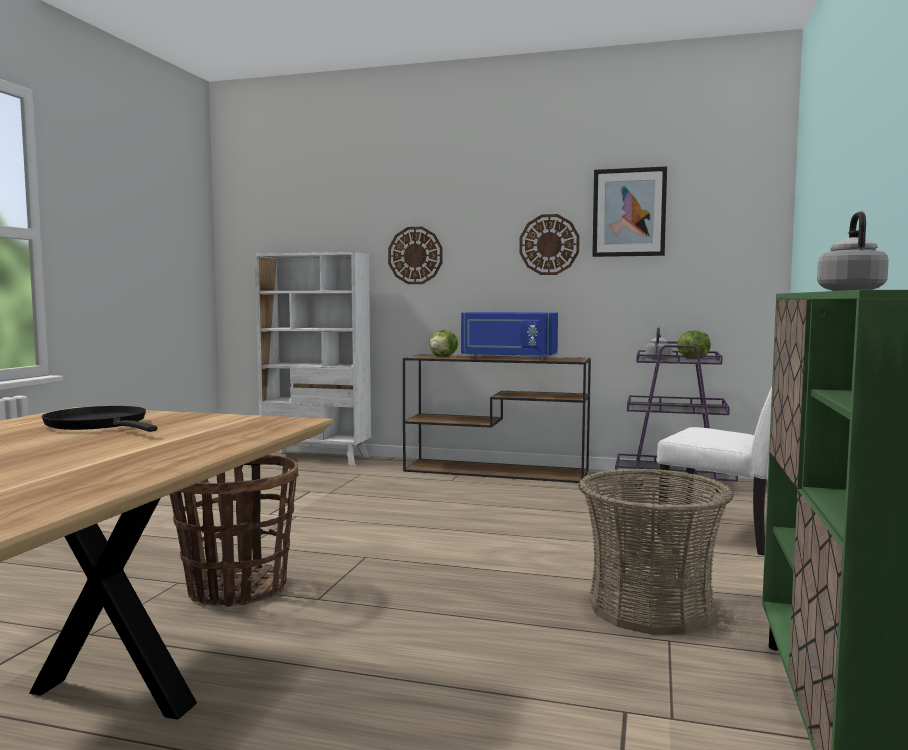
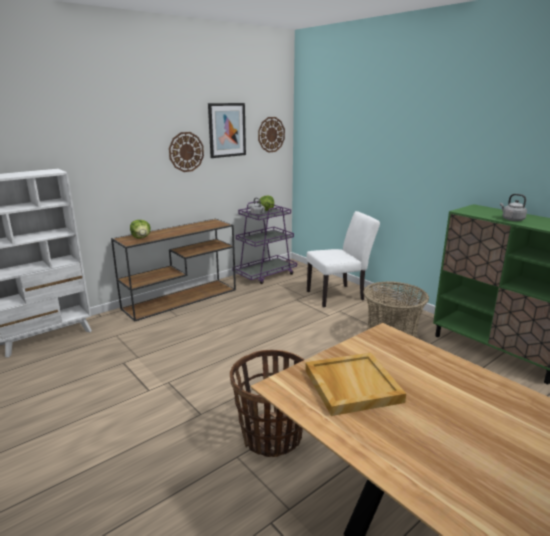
camera: 55 degrees left, 15 degrees up
black frying pan [41,406,157,432] -> beige tray [305,353,406,416]
wall clock [388,227,443,284] -> wall clock moved to [258,117,285,153]
blue microwave [461,312,558,360] -> none

